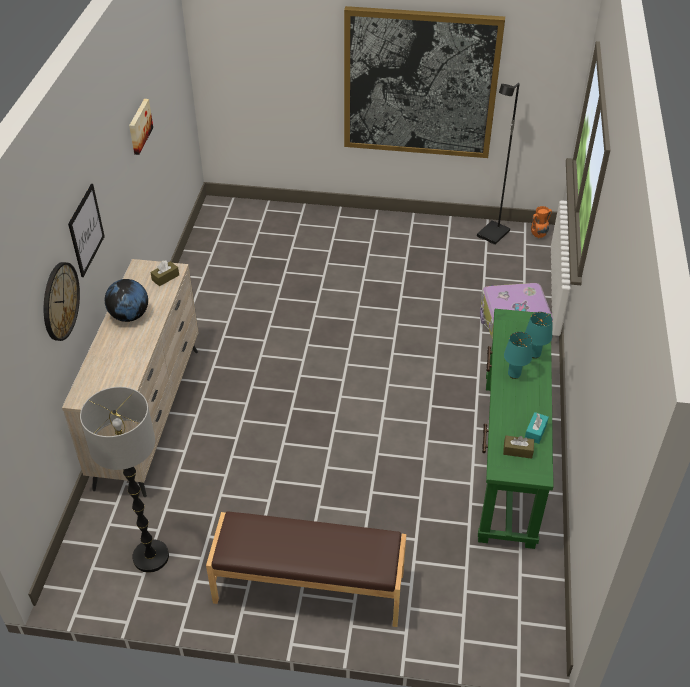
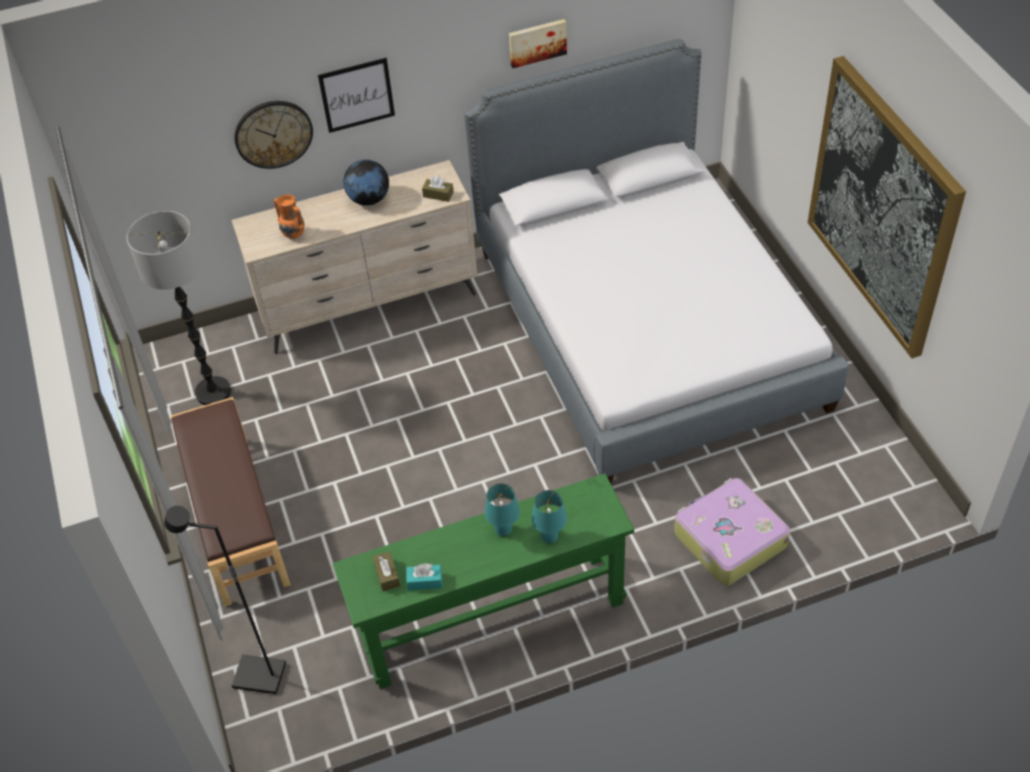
camera: 65 degrees right, 5 degrees up
black floor lamp [477,83,520,245] -> black floor lamp moved to [164,506,286,694]
orange vase [531,206,552,239] -> orange vase moved to [274,194,305,239]
none -> bed [464,39,848,484]

